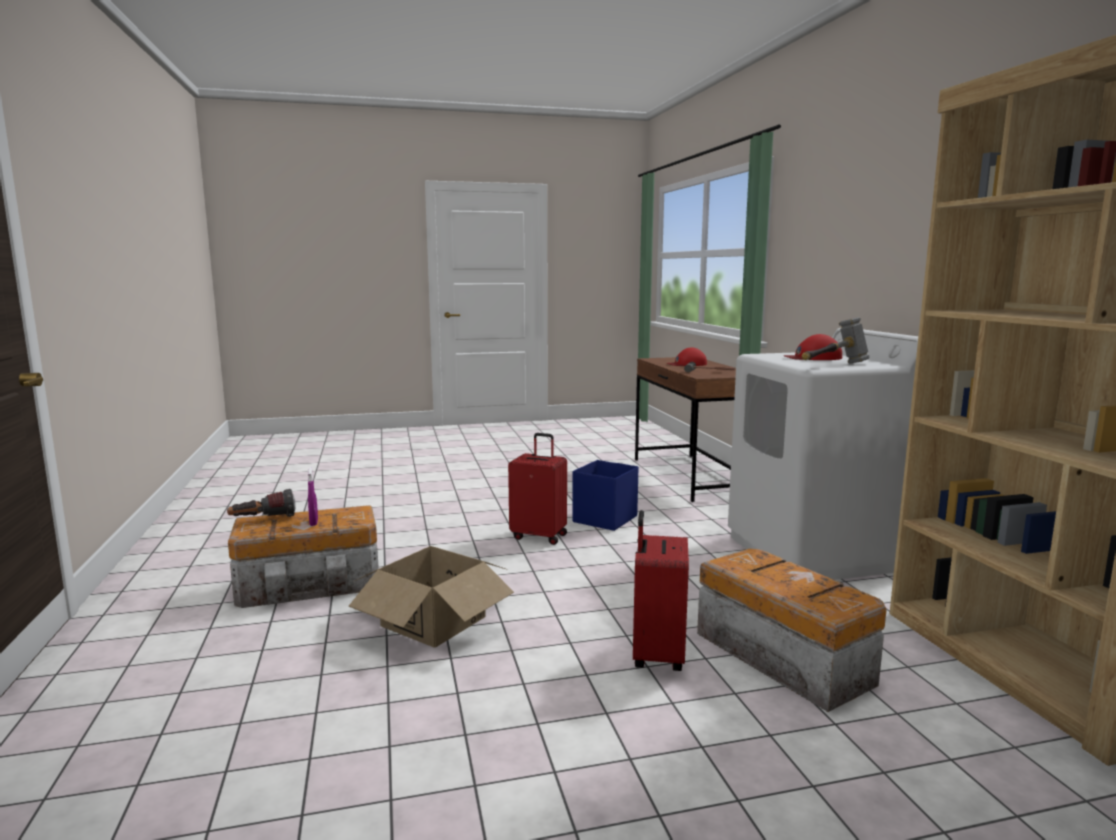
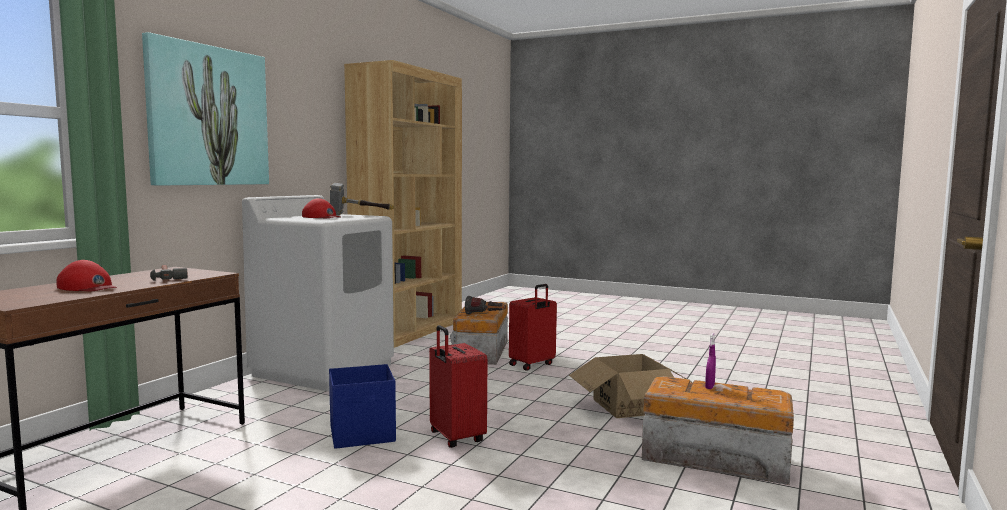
camera: 140 degrees left, 5 degrees down
flashlight [227,489,296,517] -> flashlight moved to [465,296,506,315]
none -> picture [142,32,269,186]

